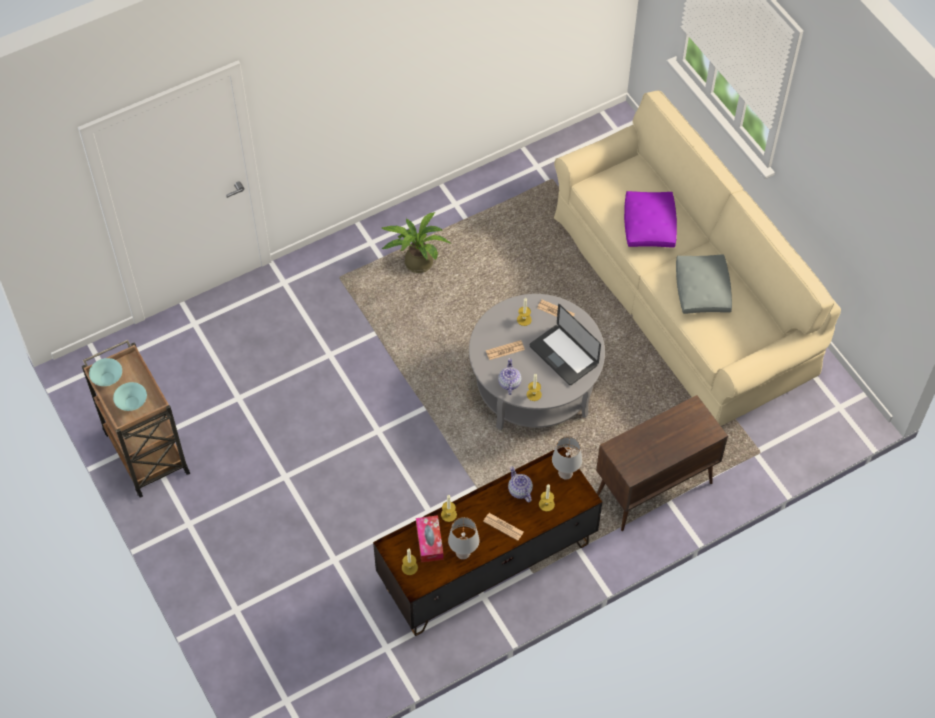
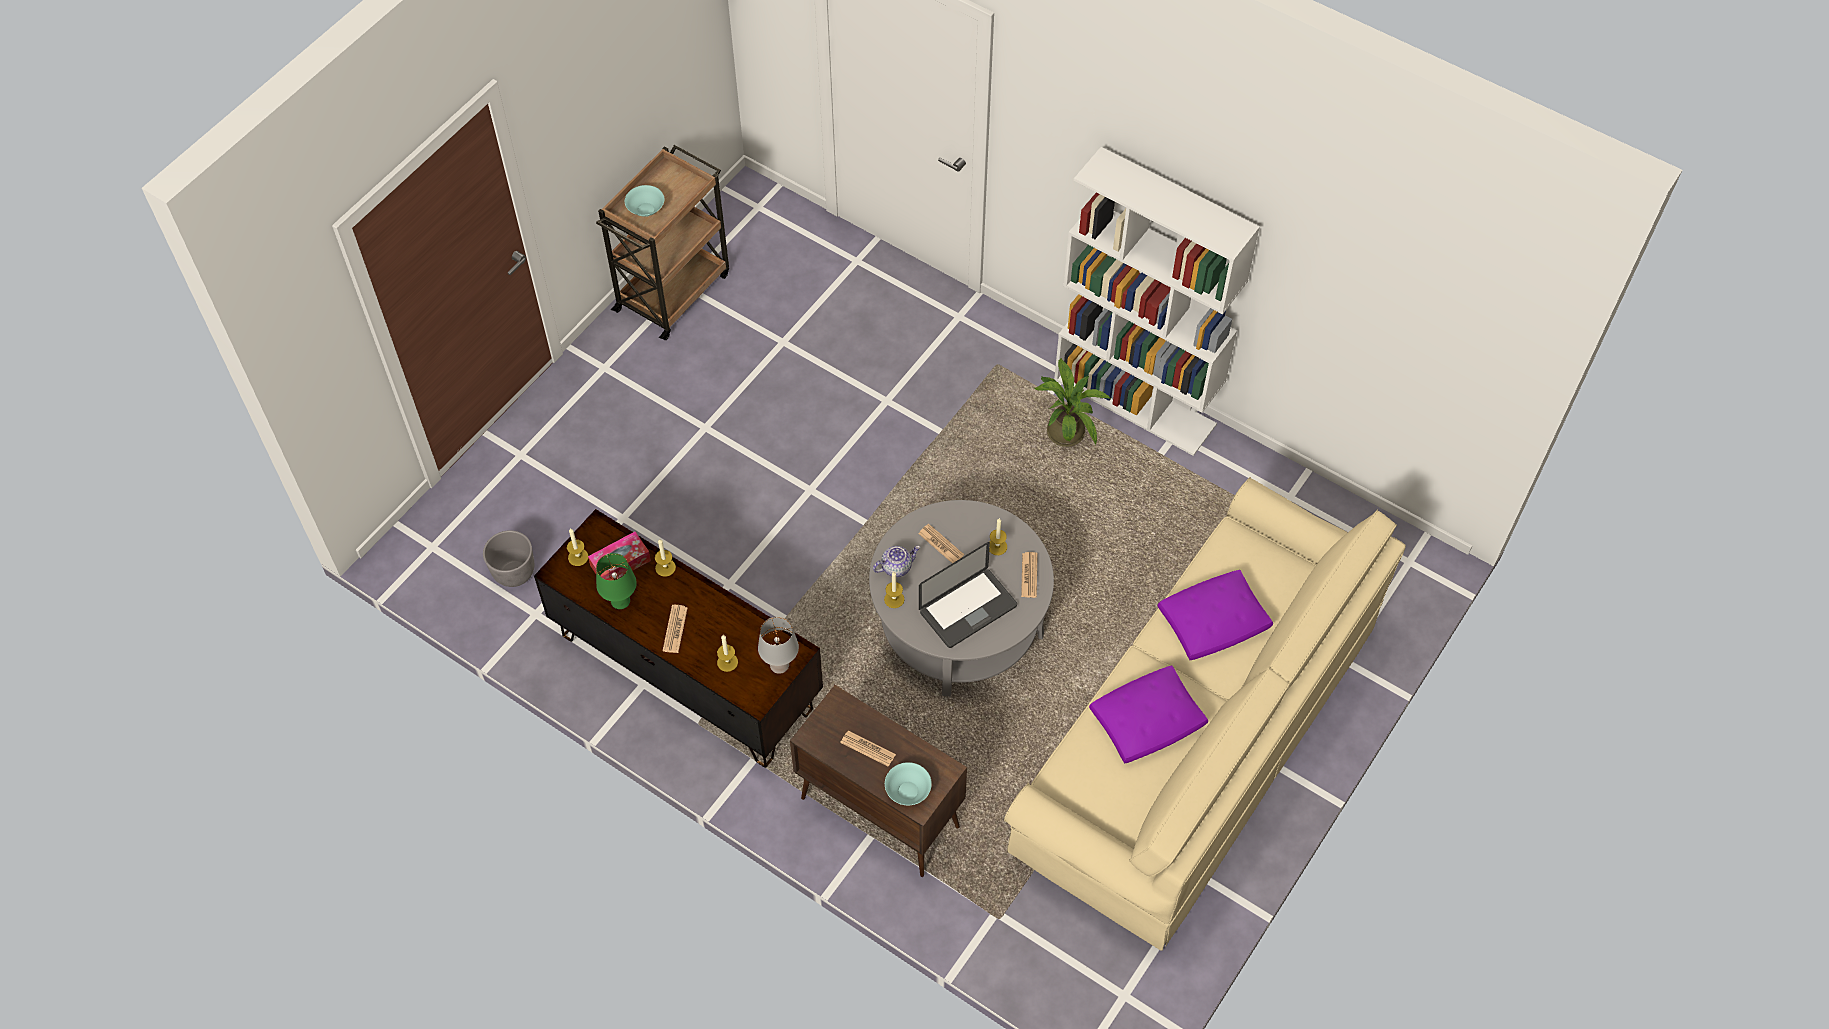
camera: 65 degrees right, 0 degrees up
turquoise bowl [89,358,122,386] -> turquoise bowl moved to [885,762,932,805]
grey table lamp [448,517,480,559] -> green table lamp [596,553,637,609]
teapot [508,466,533,502] -> none
laptop [530,304,601,385] -> laptop turned 150 degrees counterclockwise [919,542,1017,648]
grey pillow [676,254,732,314] -> purple pillow [1089,666,1208,764]
none -> grey planter [483,530,534,587]
none -> newspaper [840,731,896,767]
none -> white bookcase [1054,147,1260,456]

